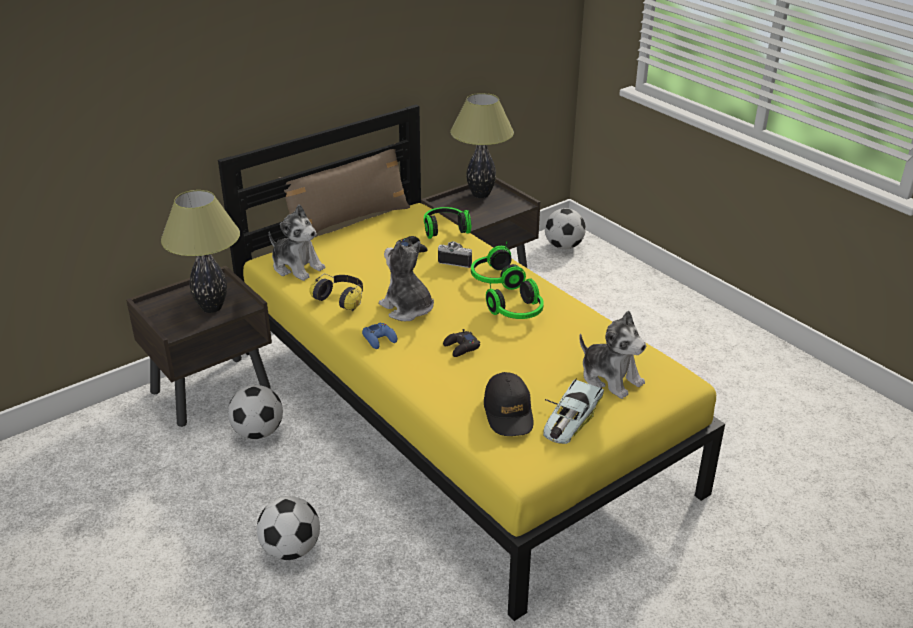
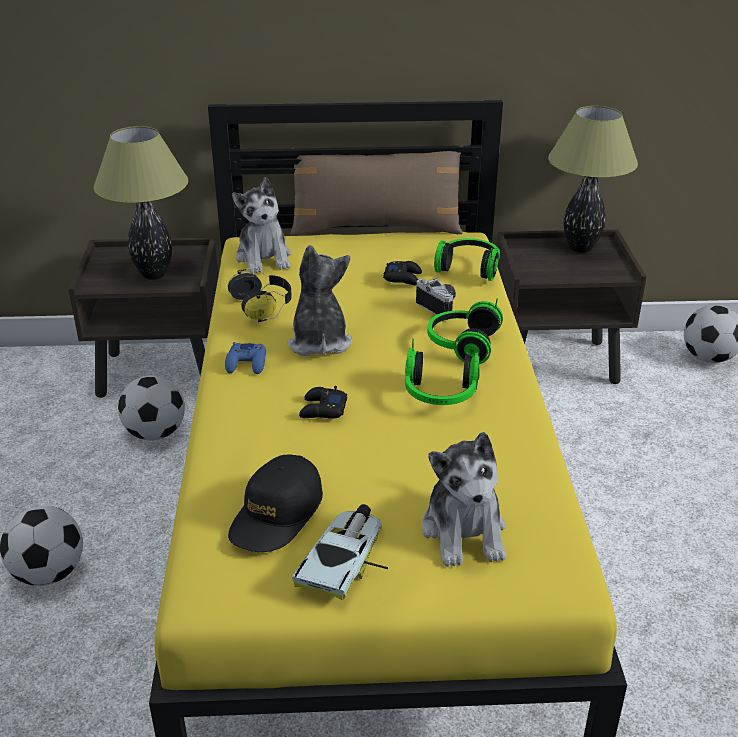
camera: 35 degrees right, 0 degrees up
toy car [543,378,604,444] -> toy car turned 135 degrees clockwise [292,504,388,600]

